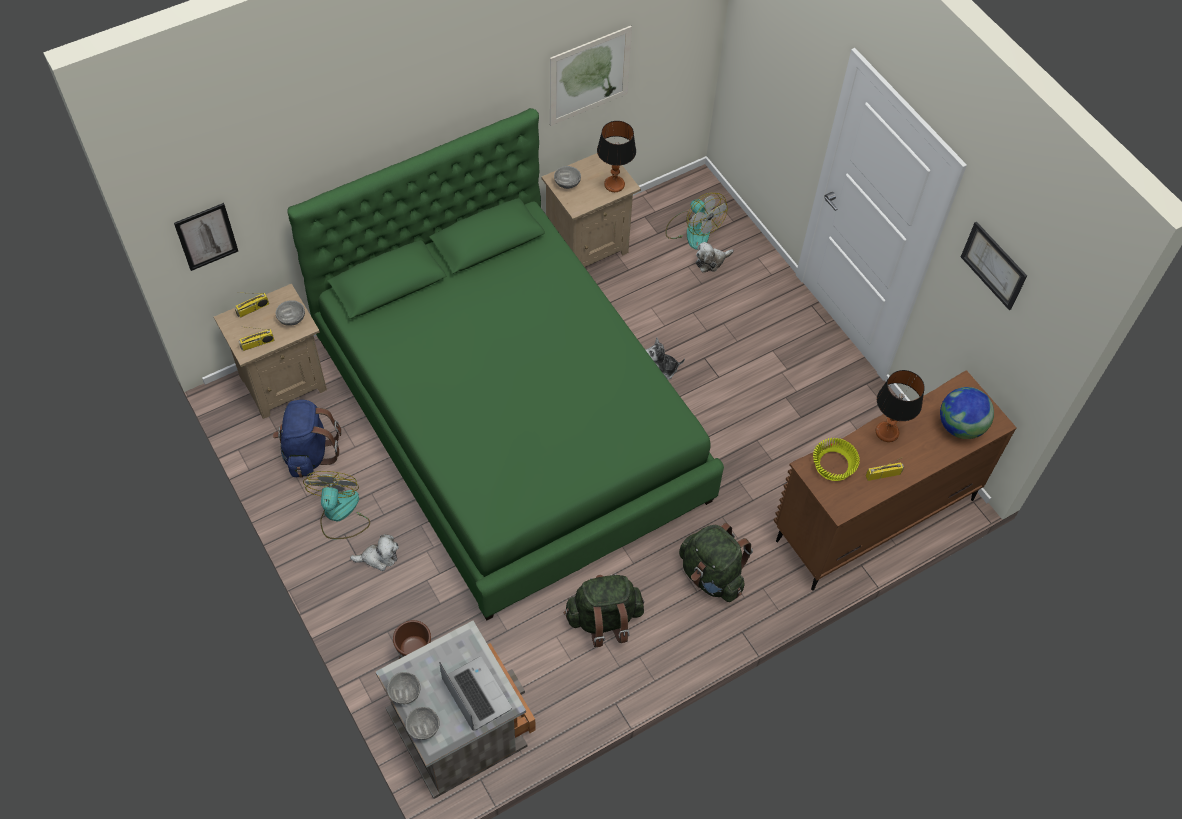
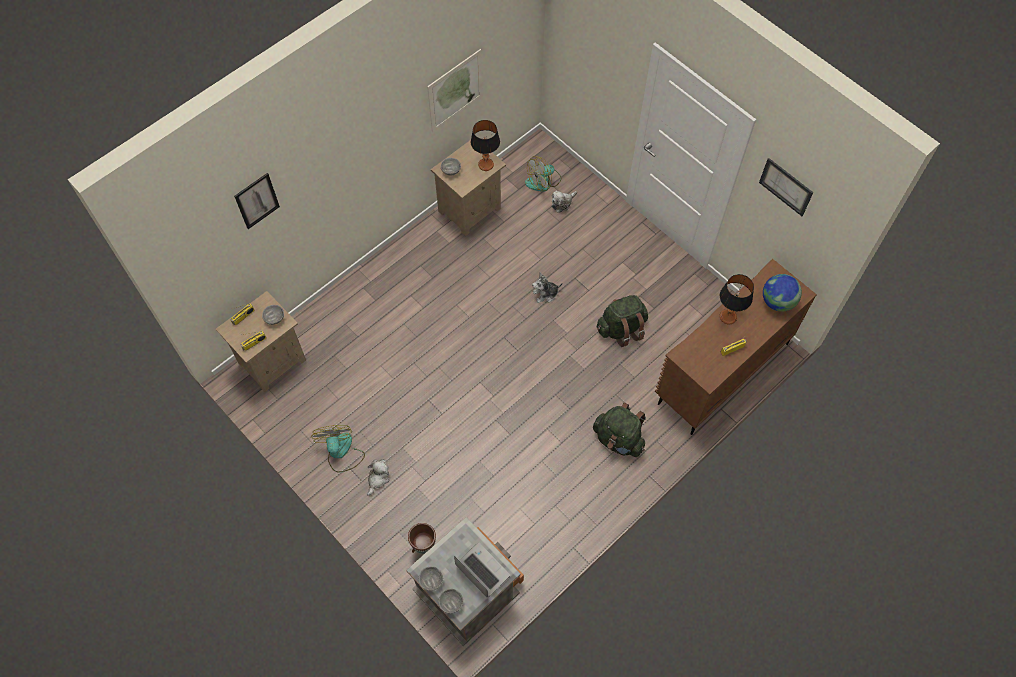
camera: 10 degrees left, 5 degrees up
picture [174,203,238,271] -> picture moved to [234,173,280,229]
blue backpack [273,400,341,478] -> none
green bed [287,108,724,620] -> none
plush toy [350,534,399,571] -> plush toy turned 45 degrees counterclockwise [367,459,389,496]
green backpack [564,575,644,647] -> green backpack moved to [597,295,648,347]
fan [665,193,728,250] -> fan turned 105 degrees clockwise [525,156,561,192]
yellow bowl [813,438,860,481] -> none

